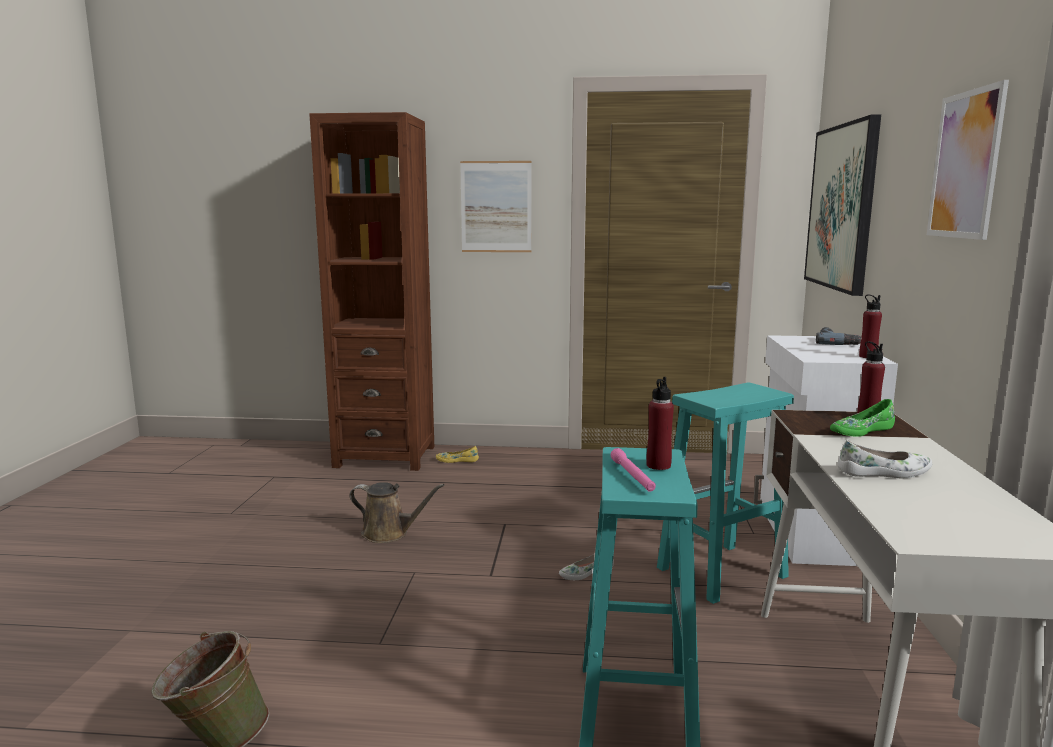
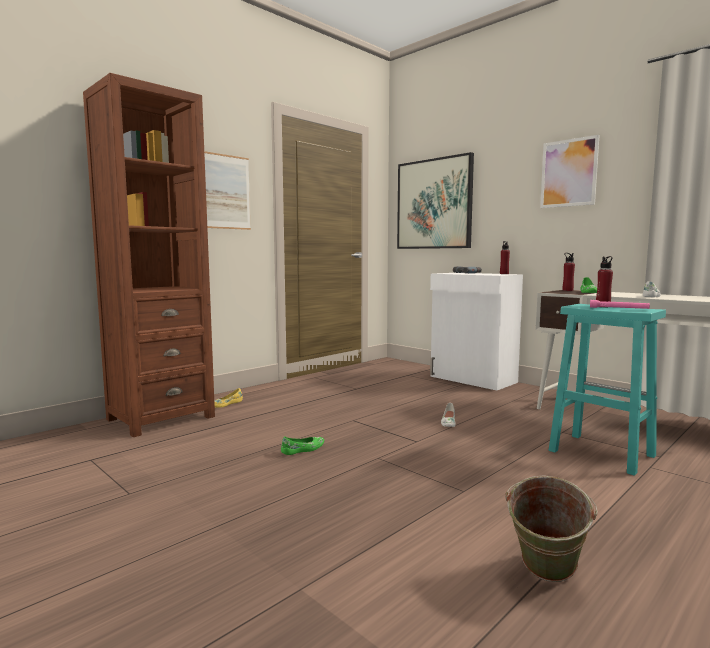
camera: 50 degrees left, 5 degrees down
brown watering can [349,482,445,543] -> green shoe [281,436,324,455]
turquoise stool [657,383,794,604] -> none

